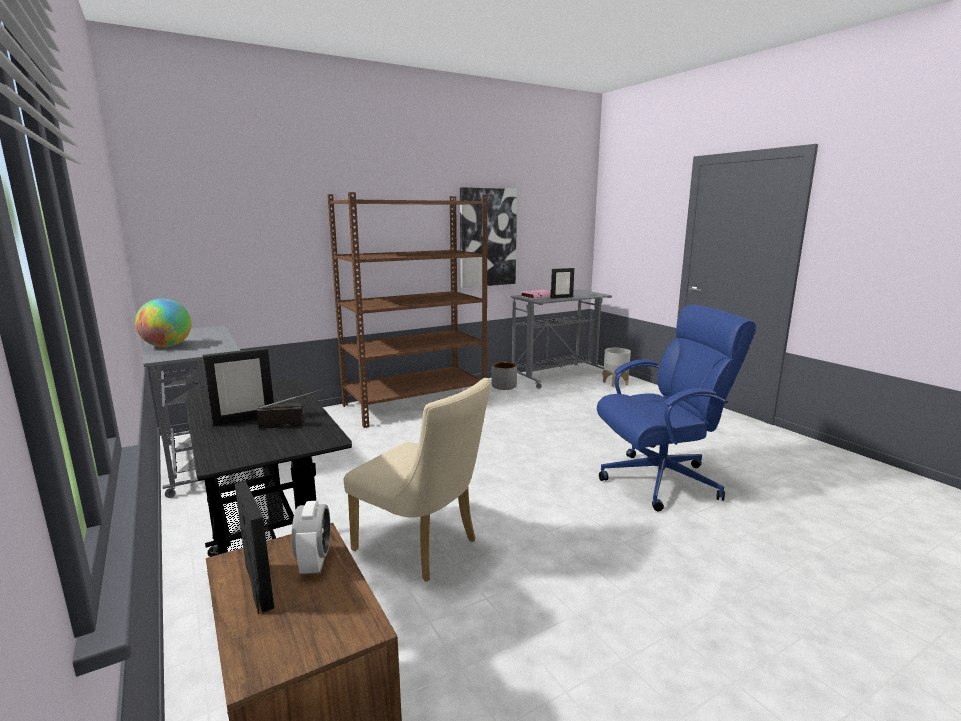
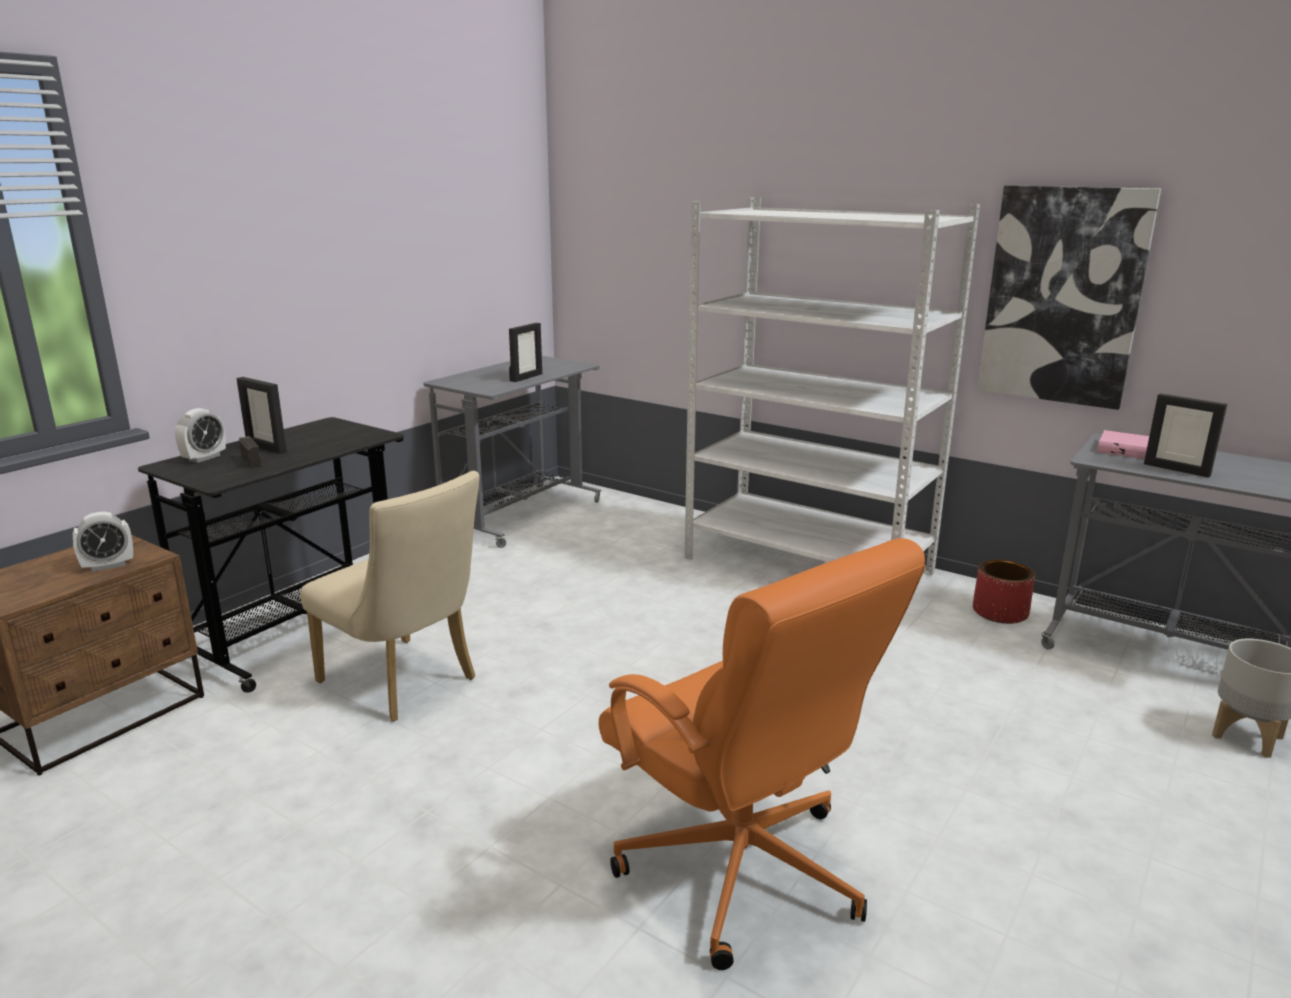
camera: 65 degrees right, 5 degrees up
globe [135,299,192,347] -> none
picture frame [235,481,274,614] -> picture frame moved to [509,323,542,382]
brown bookcase [327,192,488,428] -> white bookcase [685,197,980,575]
beige chair [344,378,491,582] -> beige chair turned 60 degrees counterclockwise [300,471,480,722]
grey planter [492,362,517,390] -> red planter [973,559,1035,624]
blue office chair [597,304,756,511] -> orange office chair [599,538,925,970]
none -> alarm clock [175,408,226,463]

